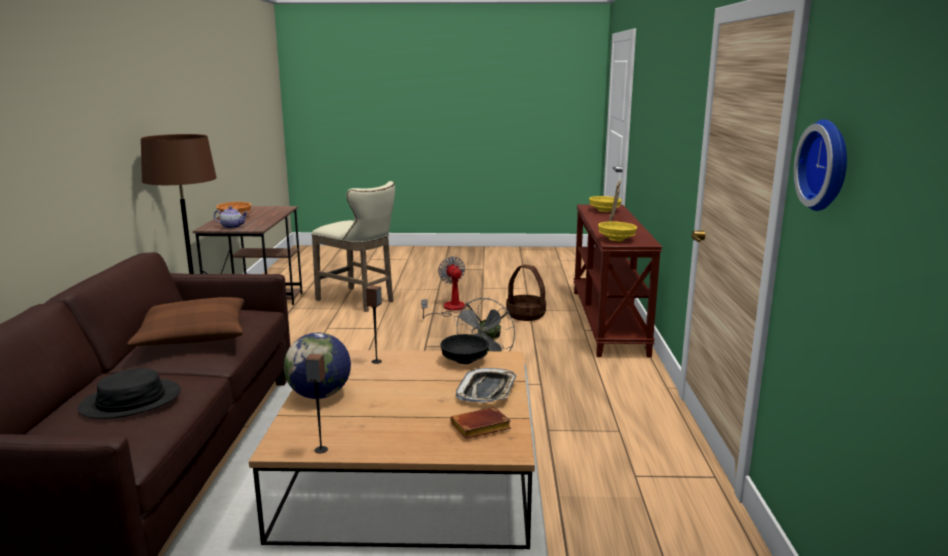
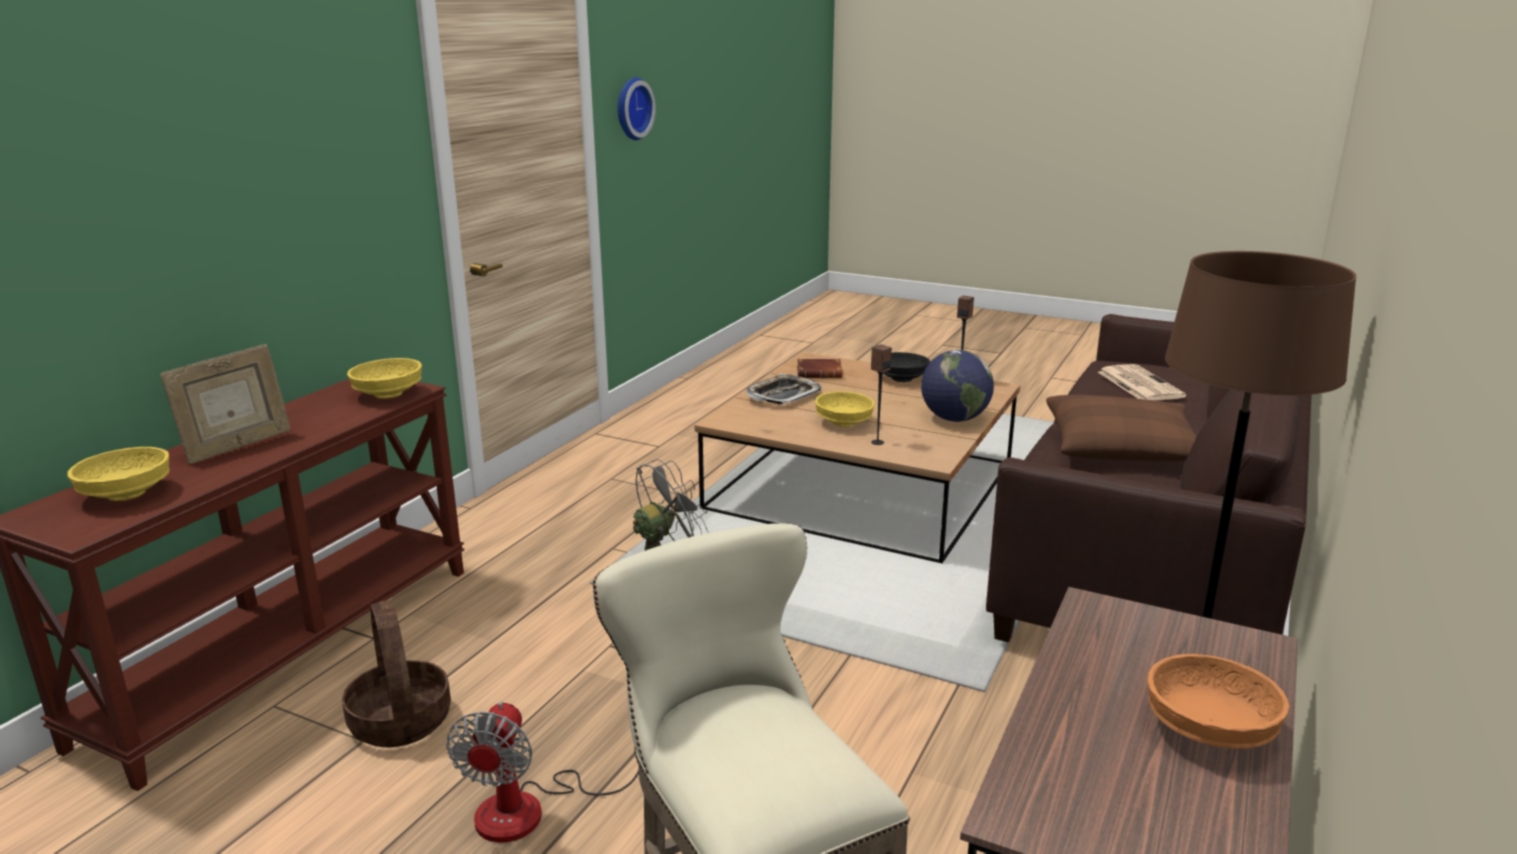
camera: 155 degrees left, 5 degrees up
black hat [78,368,181,419] -> newspaper [1098,364,1186,401]
teapot [214,206,248,229] -> none
black bowl [440,334,489,364] -> black bowl moved to [883,352,930,382]
none -> yellow bowl [815,391,875,427]

